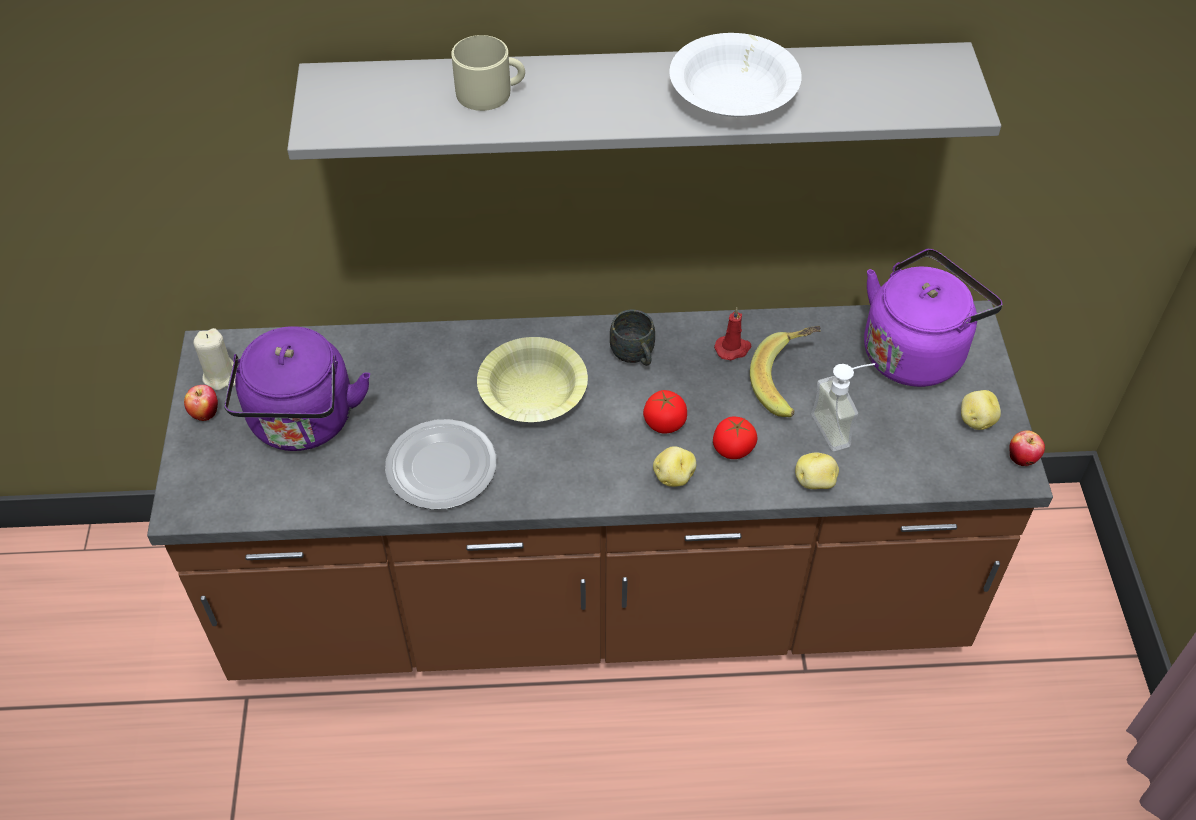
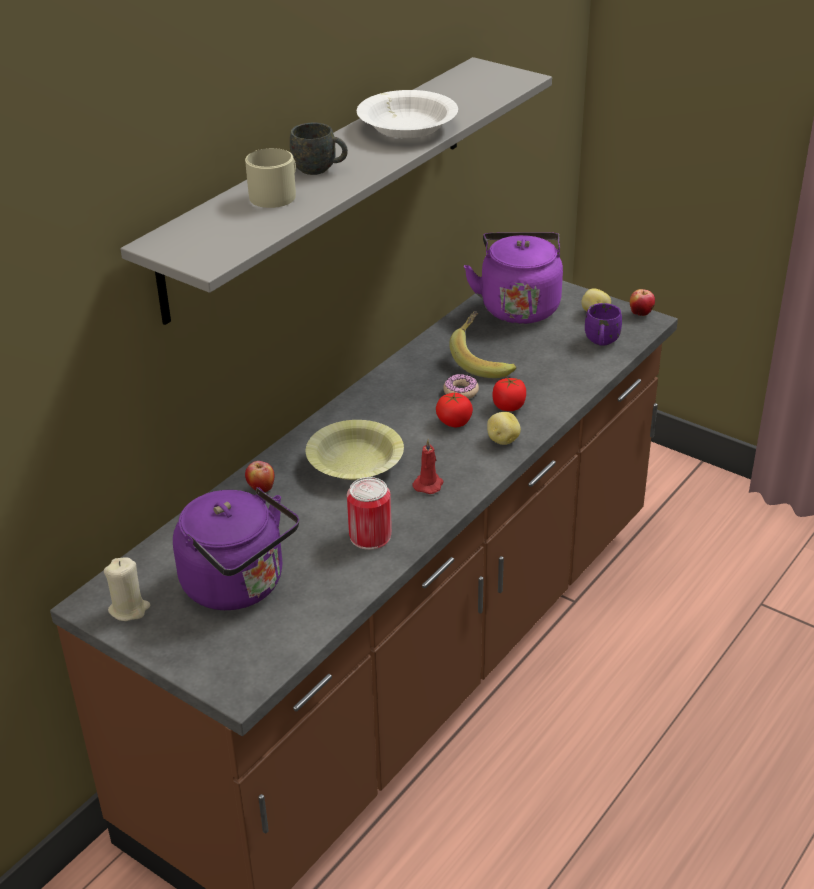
camera: 50 degrees left, 15 degrees down
apple [184,385,218,421] -> apple moved to [245,461,274,492]
plate [385,419,496,510] -> can [347,477,392,550]
grey mug [610,310,655,366] -> grey mug moved to [290,123,348,175]
red candle [714,307,751,360] -> red candle moved to [412,439,443,494]
potato [795,452,839,489] -> none
soap dispenser [811,363,875,451] -> none
none -> donut [443,374,479,399]
none -> purple mug [585,303,622,346]

